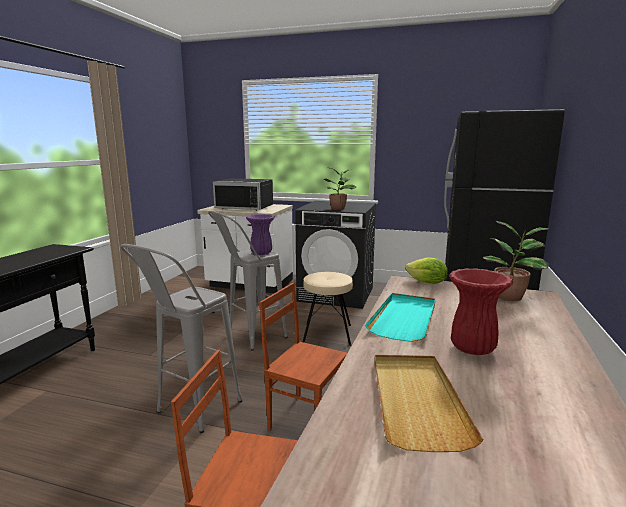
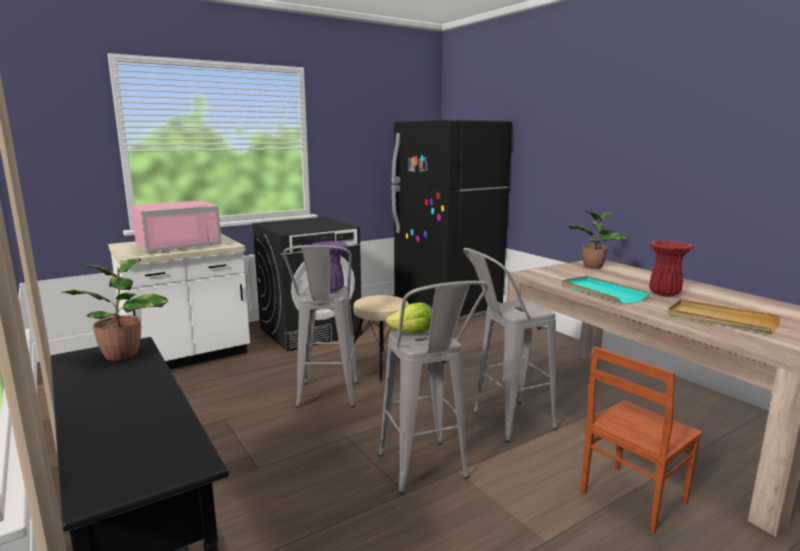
camera: 50 degrees left, 0 degrees up
black microwave [213,178,273,211] -> pink microwave [131,201,222,252]
brown chair [260,282,347,430] -> grey stool [463,248,557,442]
potted plant [324,167,356,210] -> potted plant moved to [62,258,168,360]
lettuce [405,257,448,284] -> lettuce moved to [386,302,432,333]

